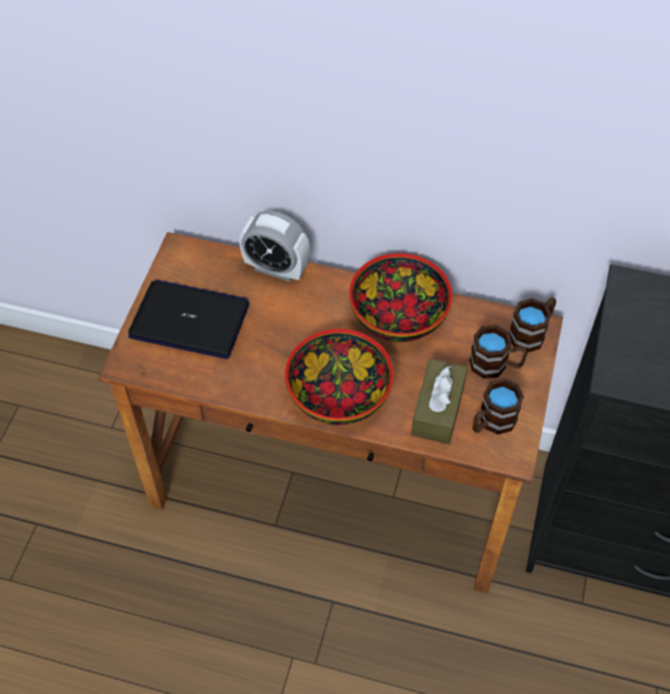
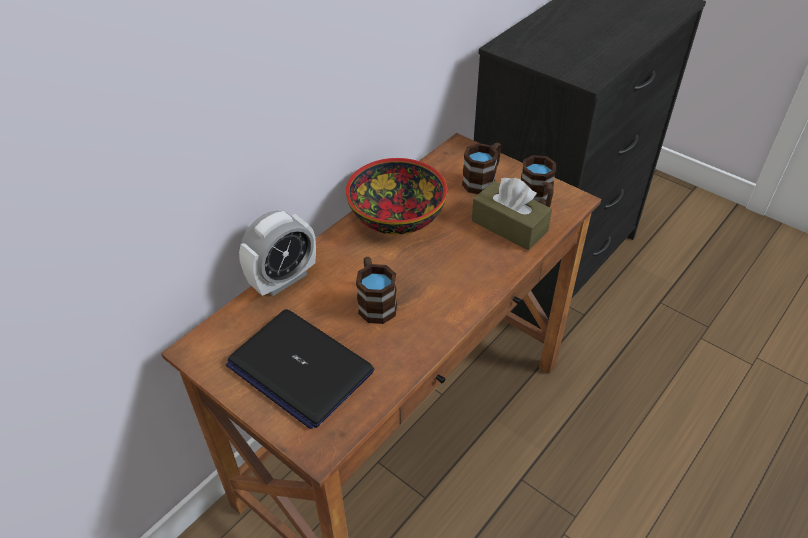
camera: 65 degrees left, 10 degrees down
laptop [128,279,250,359] -> laptop turned 90 degrees counterclockwise [226,309,374,429]
bowl [285,329,394,425] -> none
brown mug [509,297,556,353] -> brown mug moved to [356,257,397,324]

